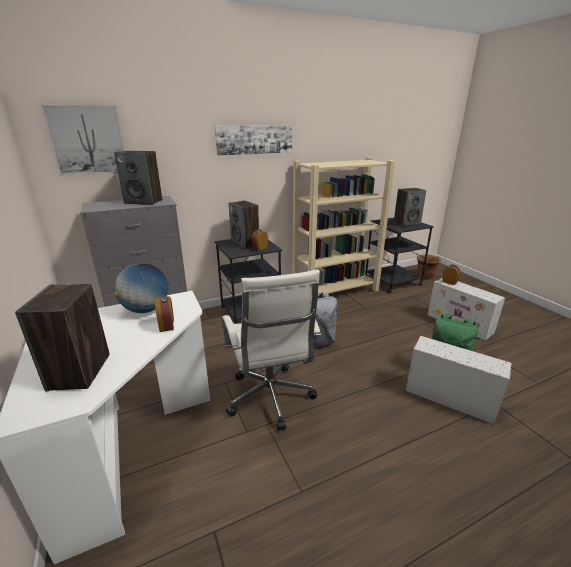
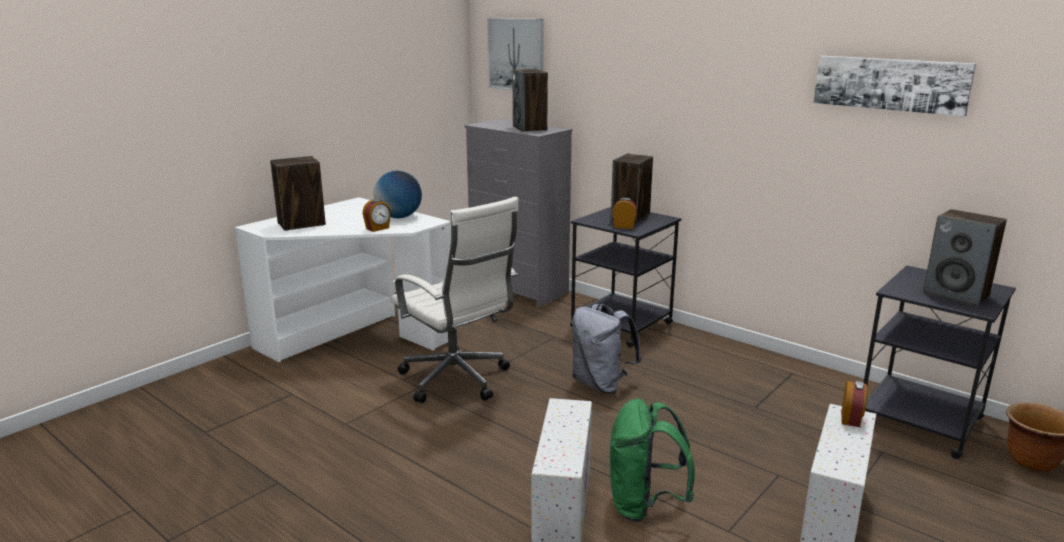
camera: 65 degrees right, 5 degrees down
picture [215,125,292,155] -> picture moved to [814,56,976,117]
white office chair [222,269,321,431] -> white office chair turned 90 degrees counterclockwise [391,197,518,403]
beige bookcase [292,157,395,296] -> none

